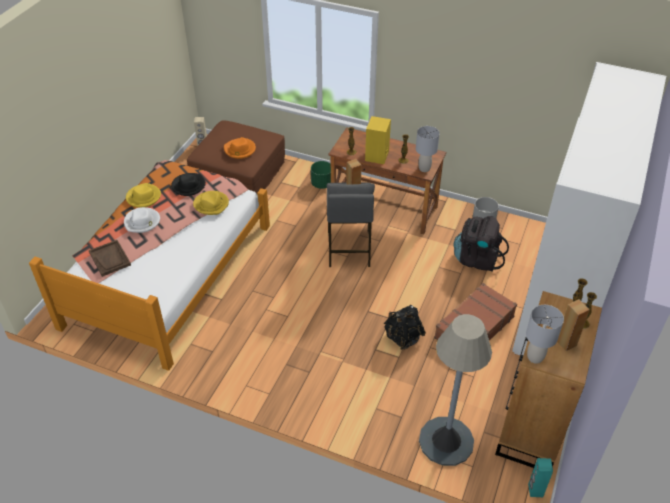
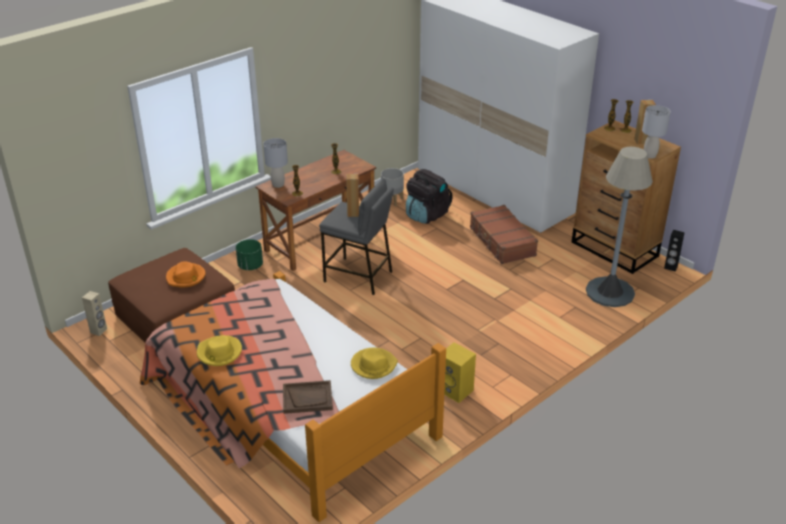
camera: 65 degrees left, 10 degrees down
white hat [124,207,160,233] -> none
black hat [171,173,206,196] -> none
yellow hat [193,191,229,215] -> yellow hat moved to [351,348,398,379]
yellow speaker [365,116,391,164] -> yellow speaker moved to [444,342,476,403]
black backpack [384,305,426,350] -> none
grey table lamp [416,126,440,172] -> grey table lamp moved to [263,138,288,188]
turquoise speaker [528,458,553,497] -> black speaker [664,230,685,271]

